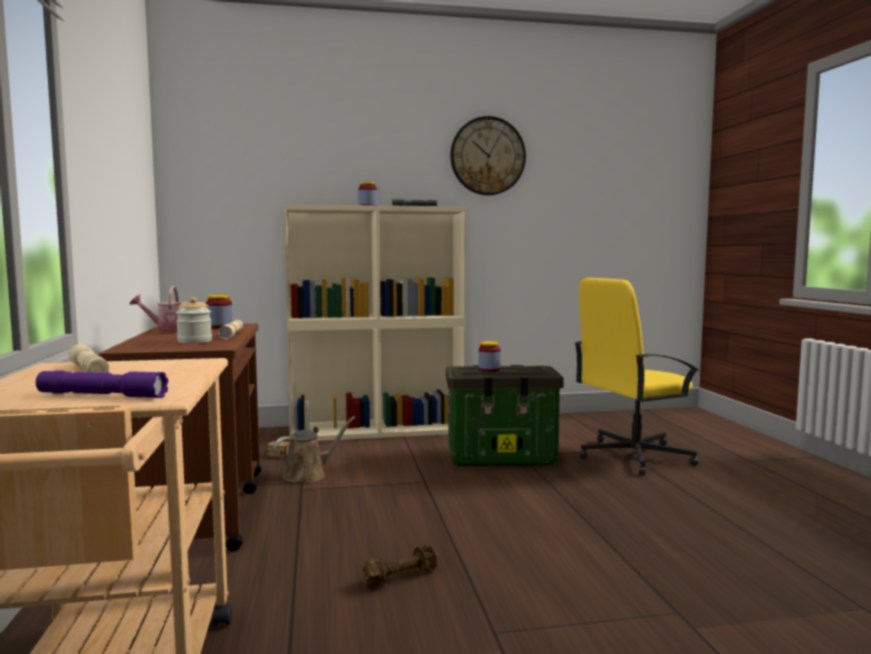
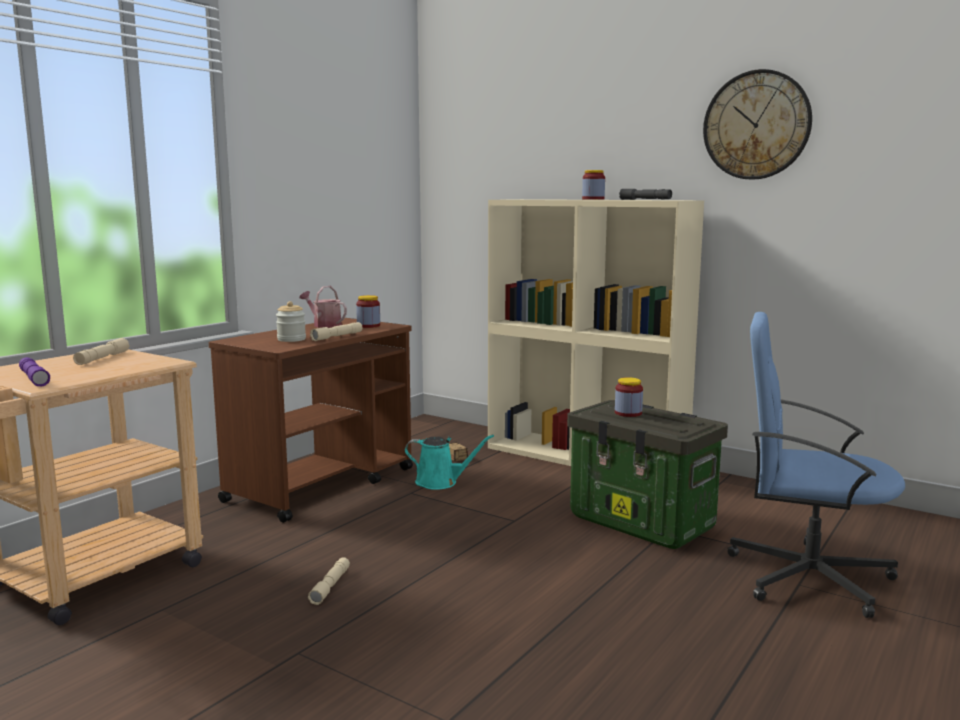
camera: 45 degrees right, 5 degrees up
brown watering can [273,416,356,483] -> turquoise watering can [405,435,494,490]
brown dumbbell [363,545,439,587] -> beige flashlight [308,557,350,605]
yellow office chair [574,278,699,475] -> blue office chair [727,312,905,618]

